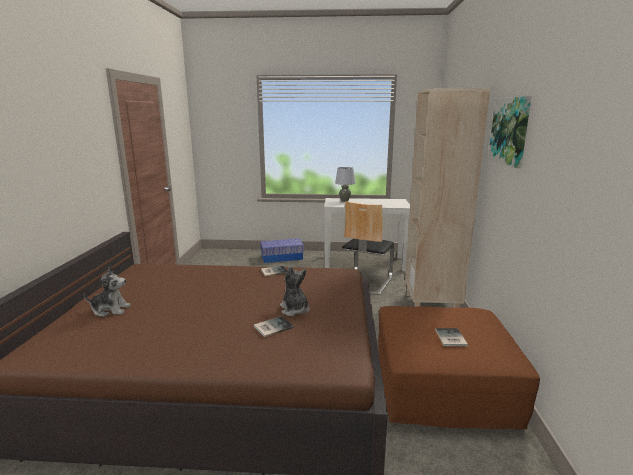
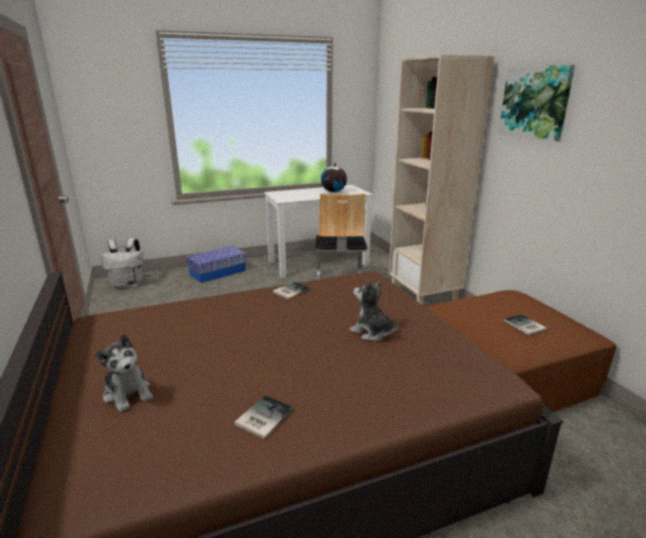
camera: 25 degrees left, 5 degrees up
plush toy [84,266,131,317] -> plush toy turned 75 degrees clockwise [95,334,153,412]
book [254,316,294,337] -> book moved to [235,395,294,439]
grey table lamp [335,167,355,202] -> none
none -> white backpack [101,238,143,289]
none -> globe [321,162,347,192]

